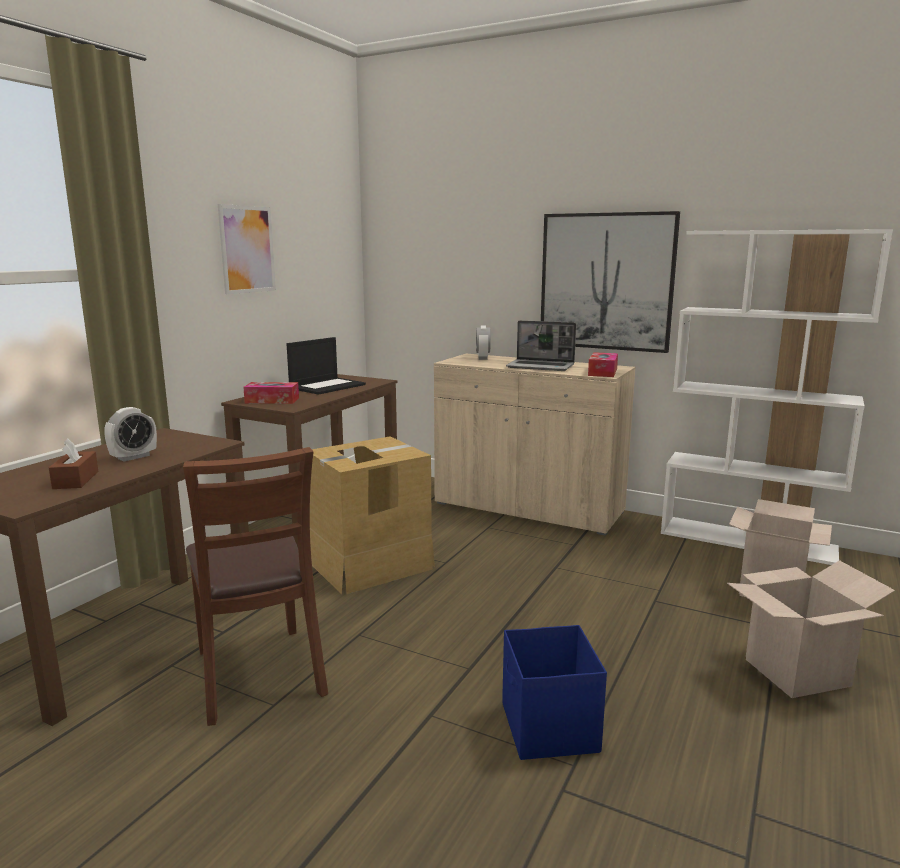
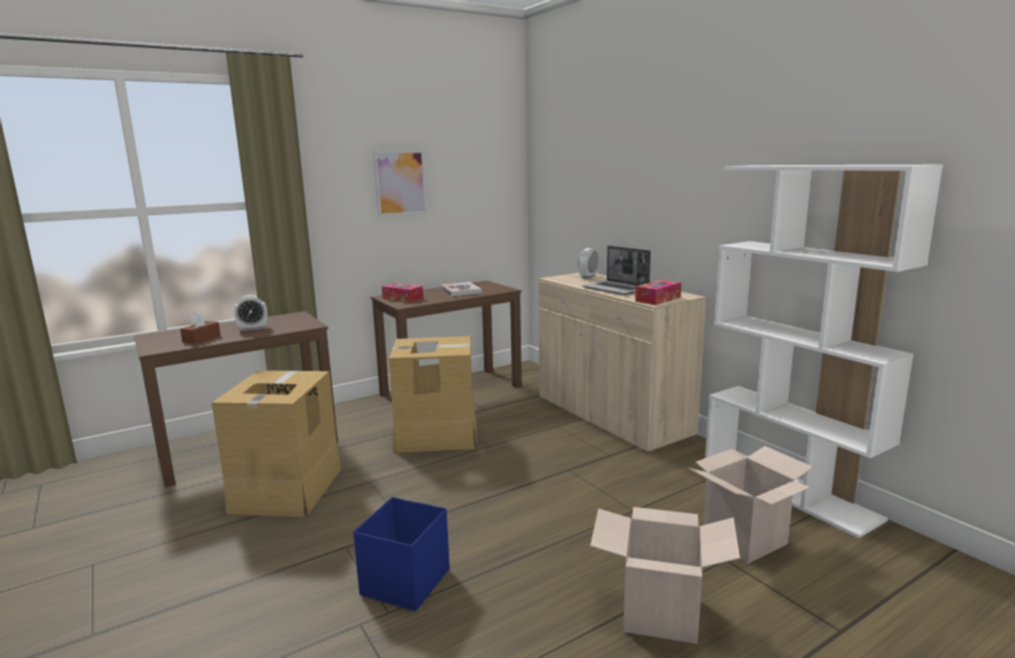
camera: 30 degrees right, 0 degrees up
brown chair [183,447,328,726] -> cardboard box [211,370,341,517]
laptop [287,337,366,395] -> book [440,282,482,296]
picture [541,211,680,353] -> none

